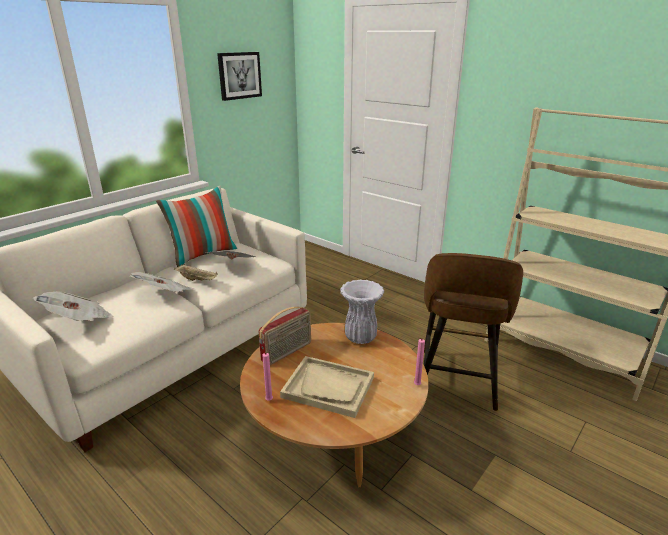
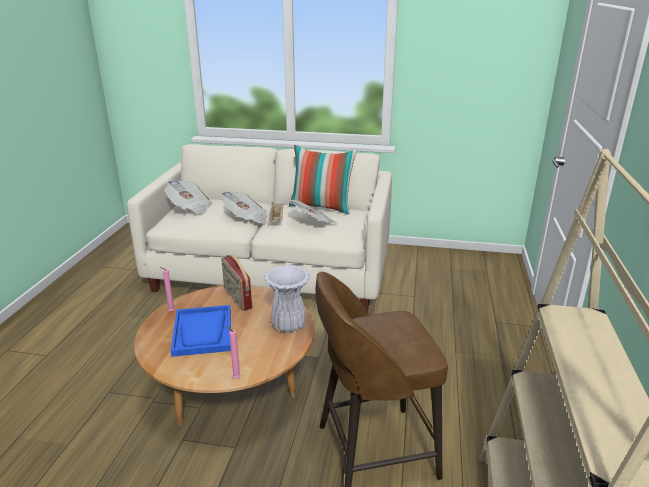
camera: 60 degrees right, 0 degrees up
picture [217,52,262,101] -> none
radio [258,307,311,365] -> radio turned 45 degrees clockwise [221,255,252,311]
beige tray [280,356,374,418] -> blue tray [171,305,231,357]

